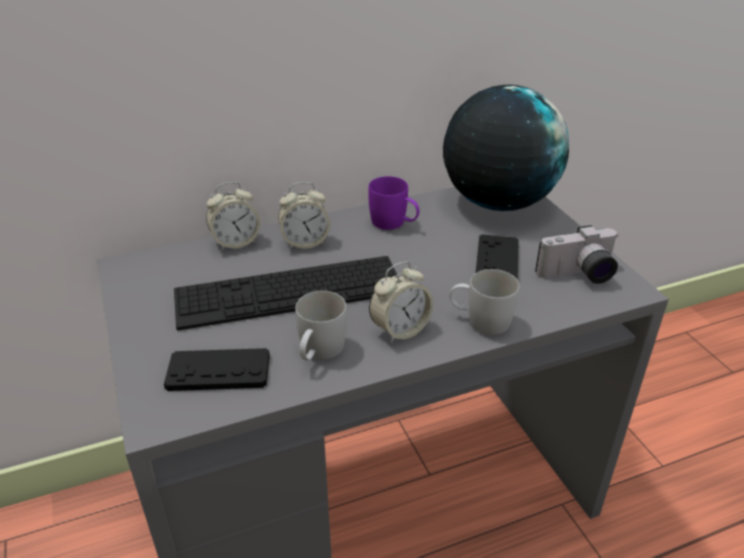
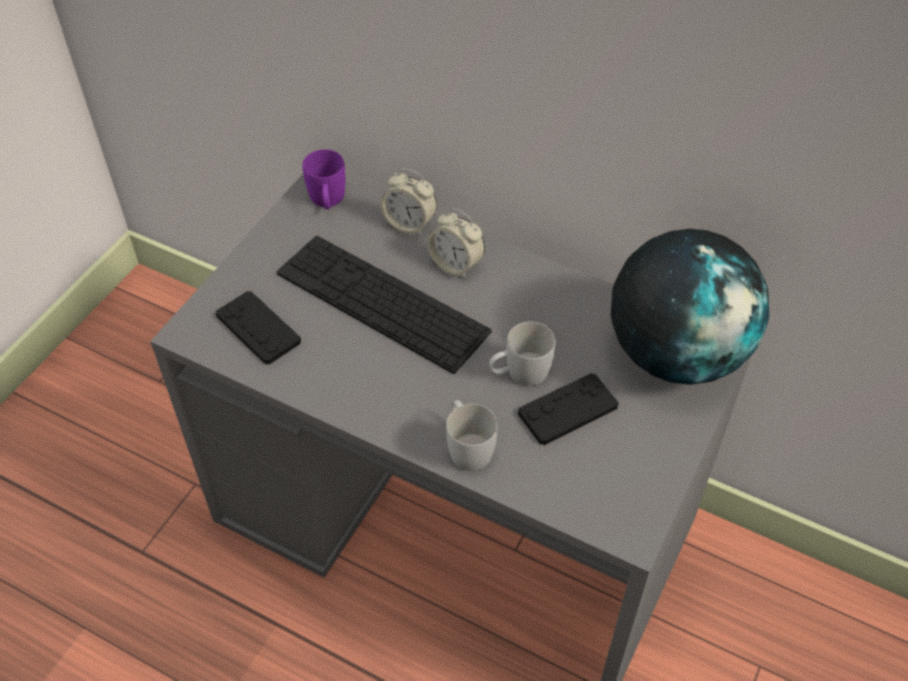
camera: 50 degrees right, 15 degrees up
white mug [295,291,347,360] -> white mug moved to [489,322,555,386]
purple mug [368,176,419,230] -> purple mug moved to [302,149,346,209]
alarm clock [369,262,433,343] -> none
camera [535,225,618,284] -> none

